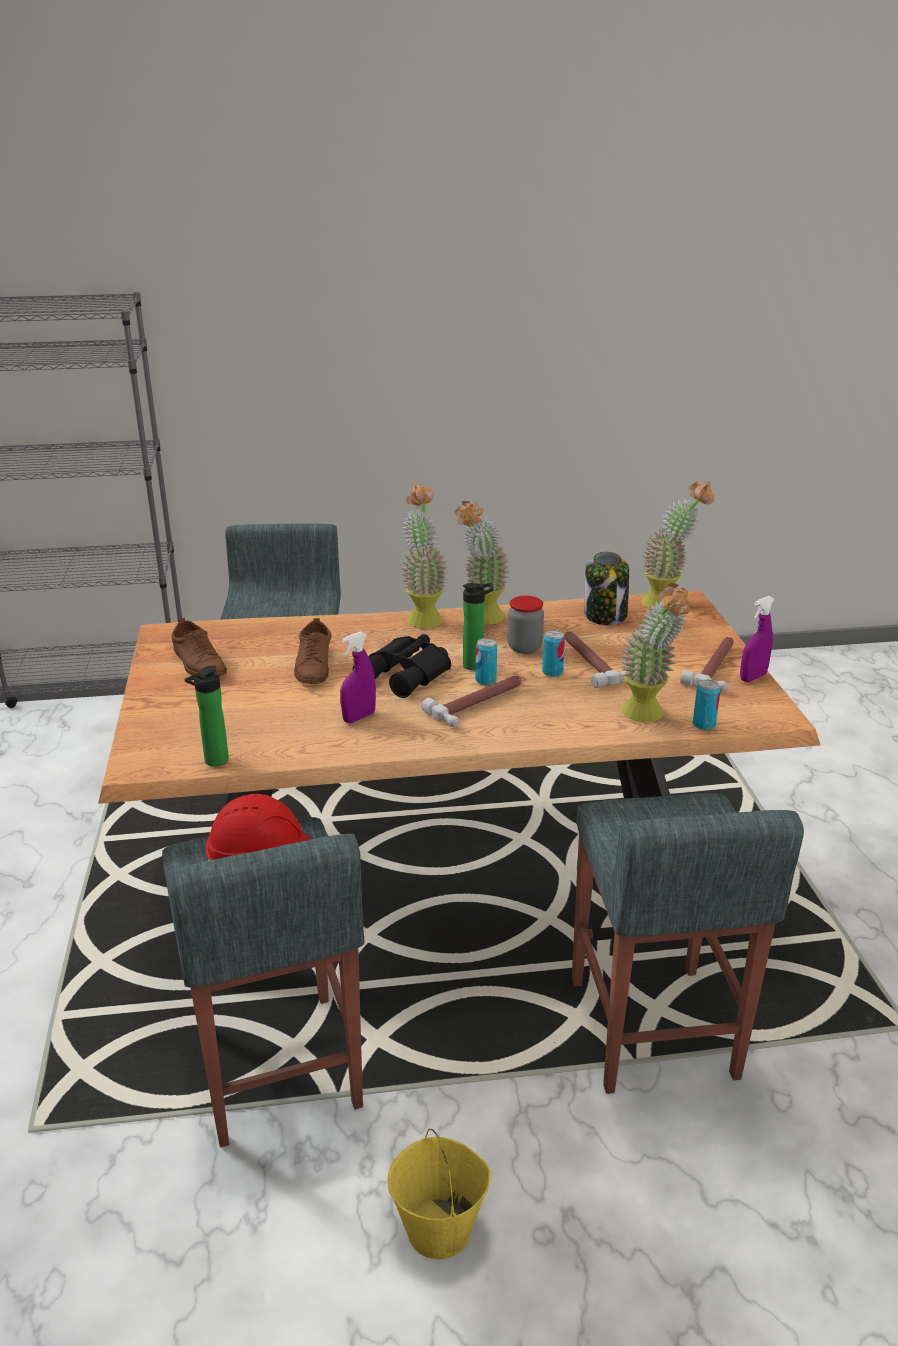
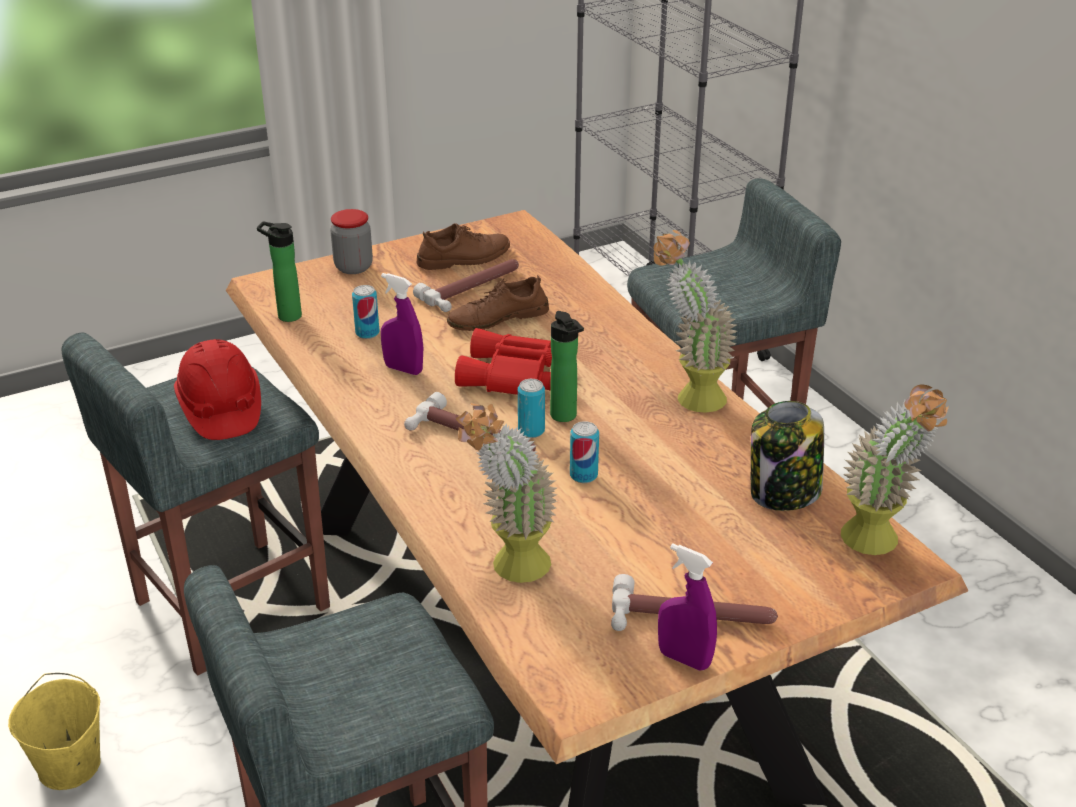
camera: 70 degrees right, 5 degrees up
brown shoe [172,618,227,677] -> brown shoe turned 150 degrees counterclockwise [417,223,510,270]
black binoculars [353,634,451,698] -> red binoculars [455,328,552,395]
potted plant [401,484,448,628] -> none
jar [507,596,544,654] -> jar moved to [330,209,373,274]
hammer [564,631,626,688] -> hammer moved to [413,259,519,312]
can [693,680,721,730] -> can moved to [352,285,380,339]

